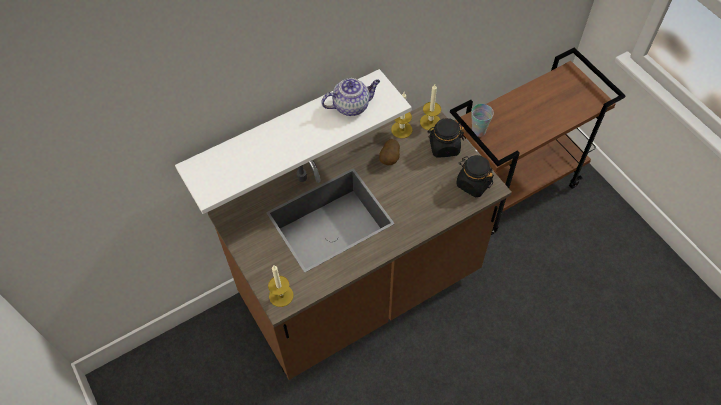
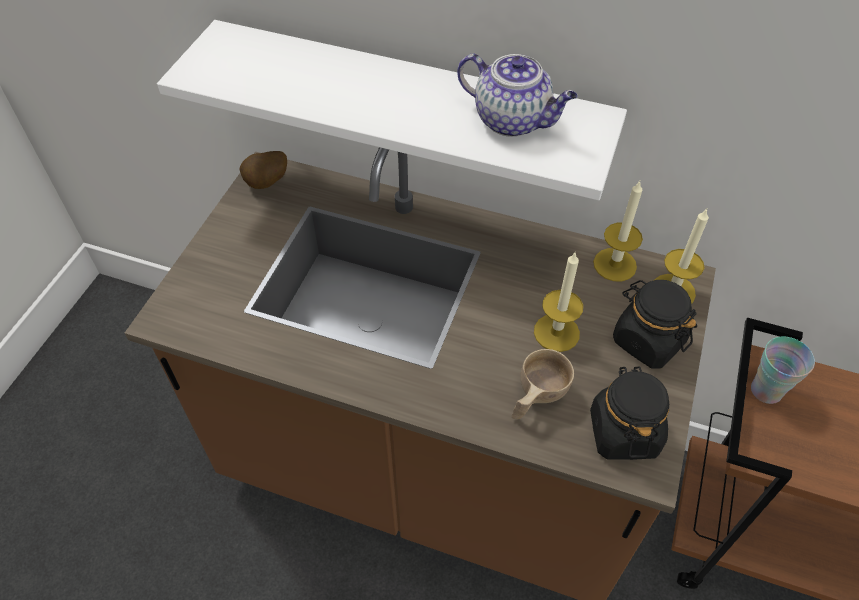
camera: 50 degrees right, 5 degrees down
candle [268,266,294,307] -> candle moved to [534,251,583,352]
potato [379,139,400,165] -> potato moved to [240,151,287,189]
none -> beige cup [511,349,574,419]

